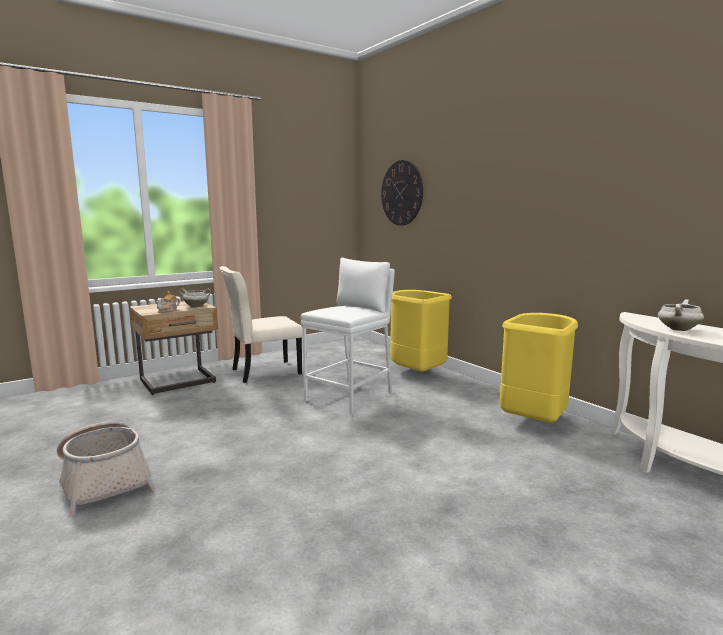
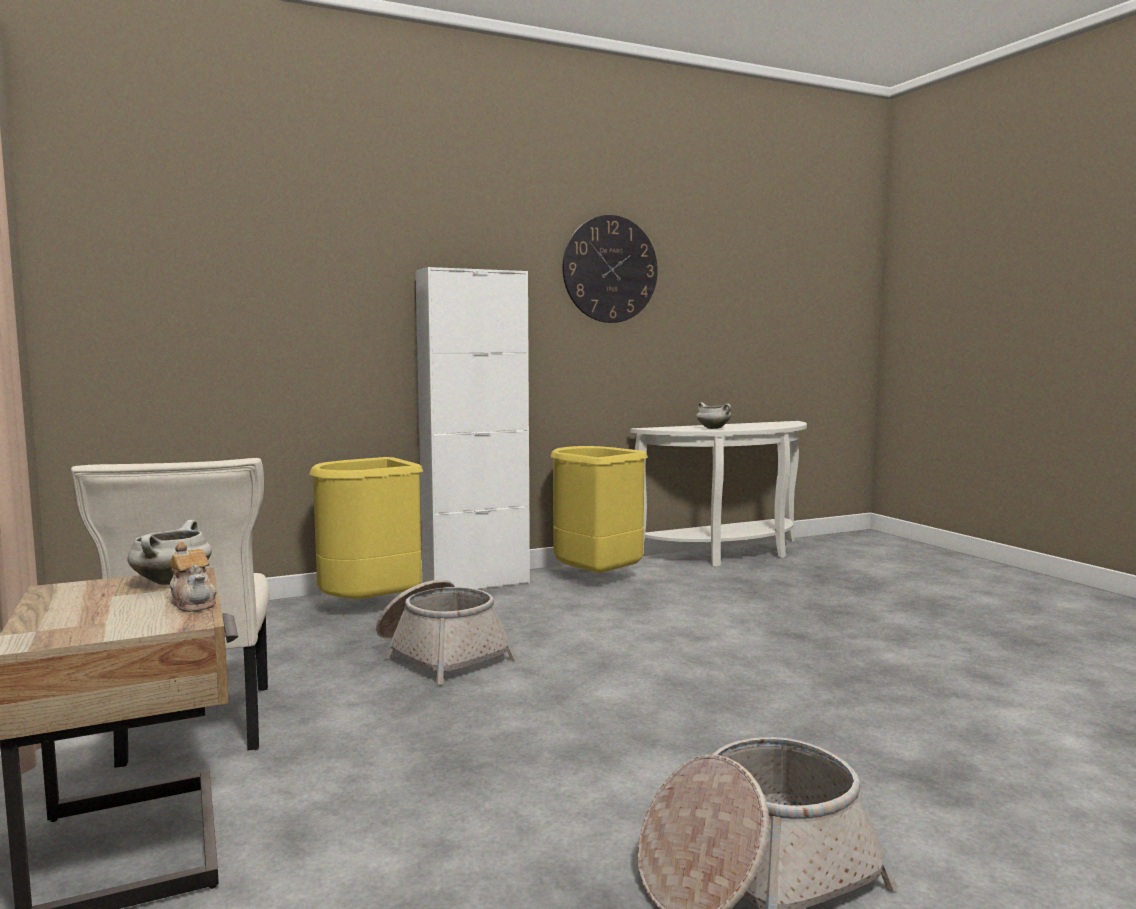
camera: 80 degrees left, 5 degrees down
white stool [301,258,395,415] -> basket [376,580,517,684]
wall clock [381,160,423,226] -> wall clock moved to [563,215,658,323]
none -> white cabinet [415,267,530,589]

